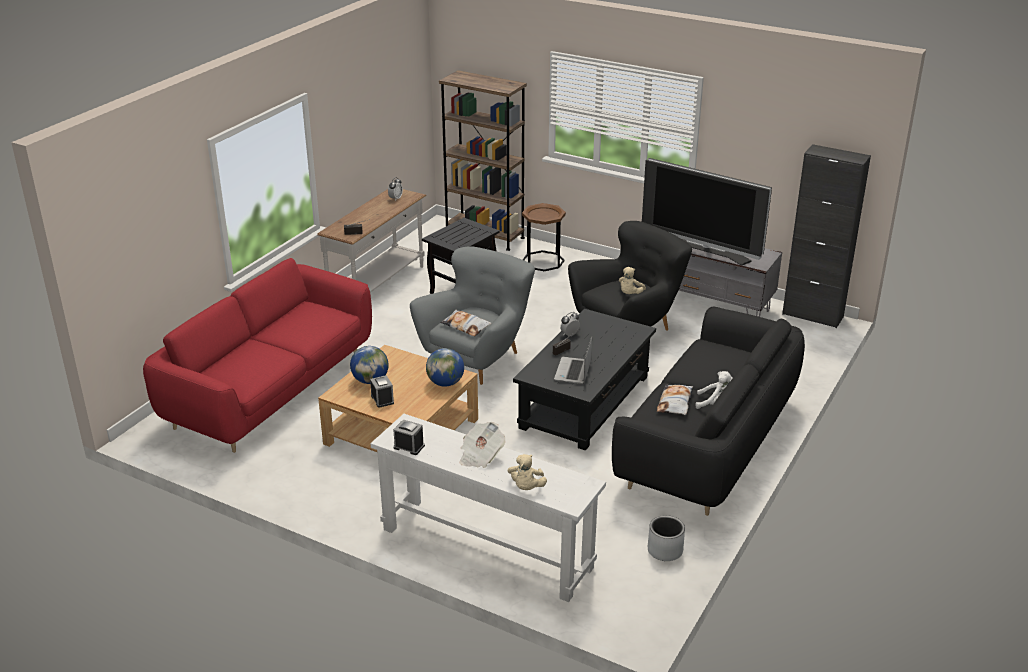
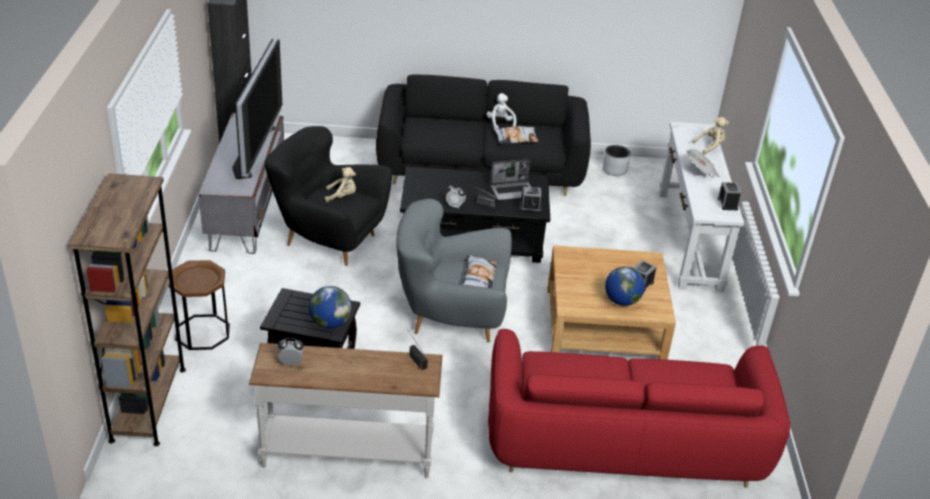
camera: 120 degrees left, 5 degrees up
globe [426,348,464,387] -> globe moved to [309,286,352,329]
none -> alarm clock [520,187,542,213]

